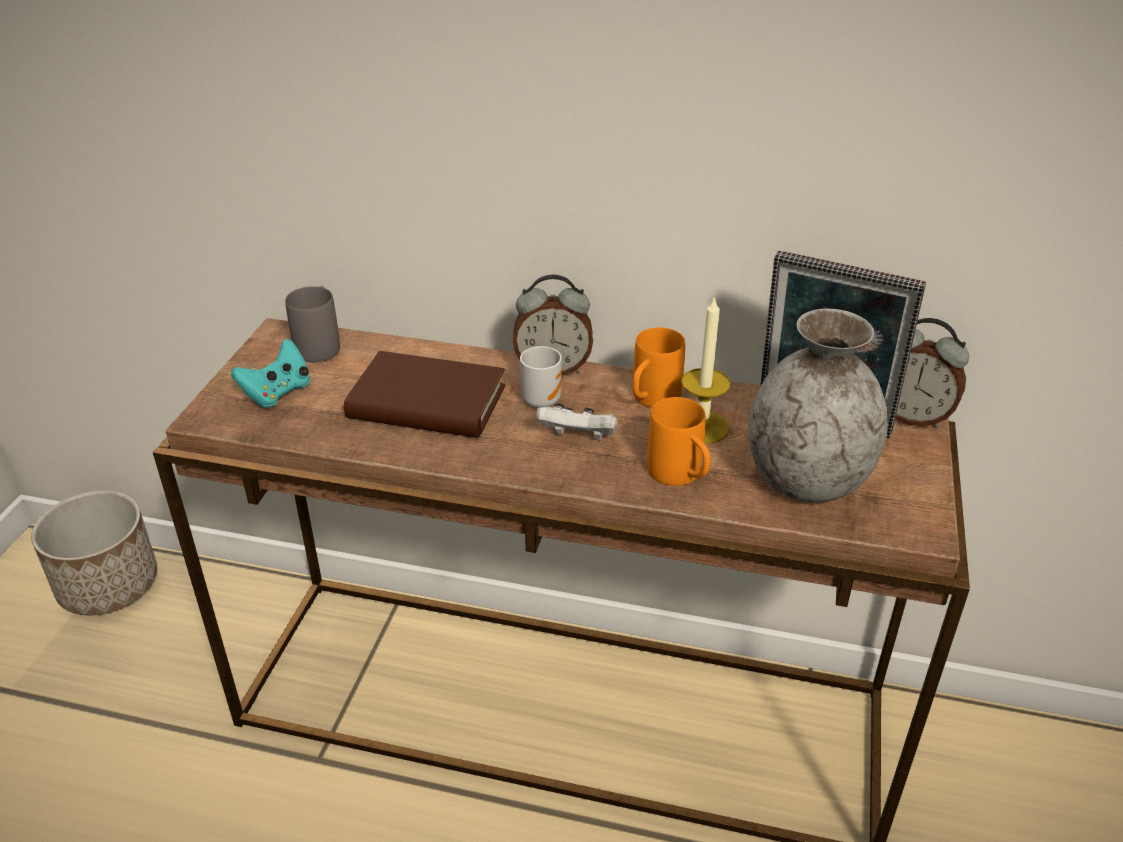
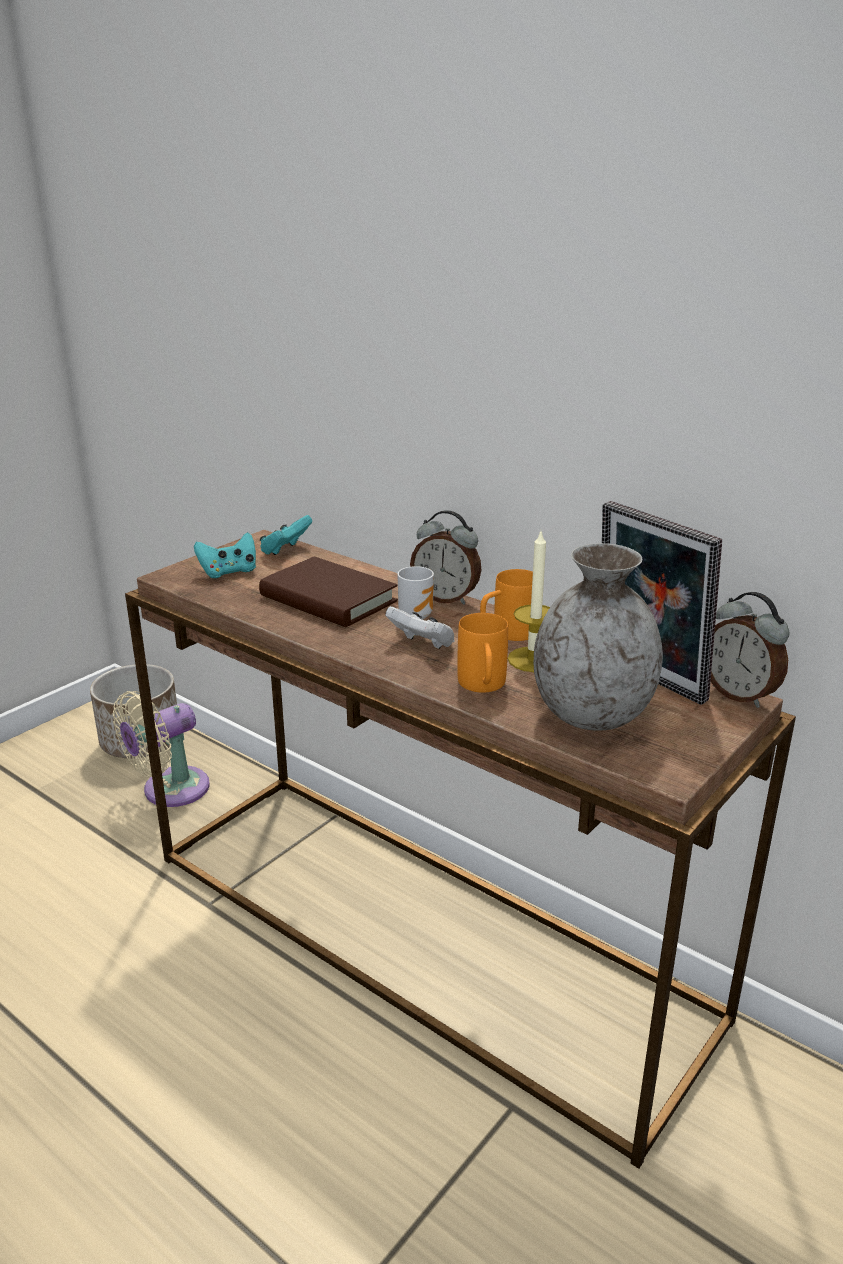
camera: 25 degrees right, 10 degrees down
grey mug [285,286,340,362] -> turquoise game controller [260,515,312,555]
none -> beige fan [113,691,210,807]

